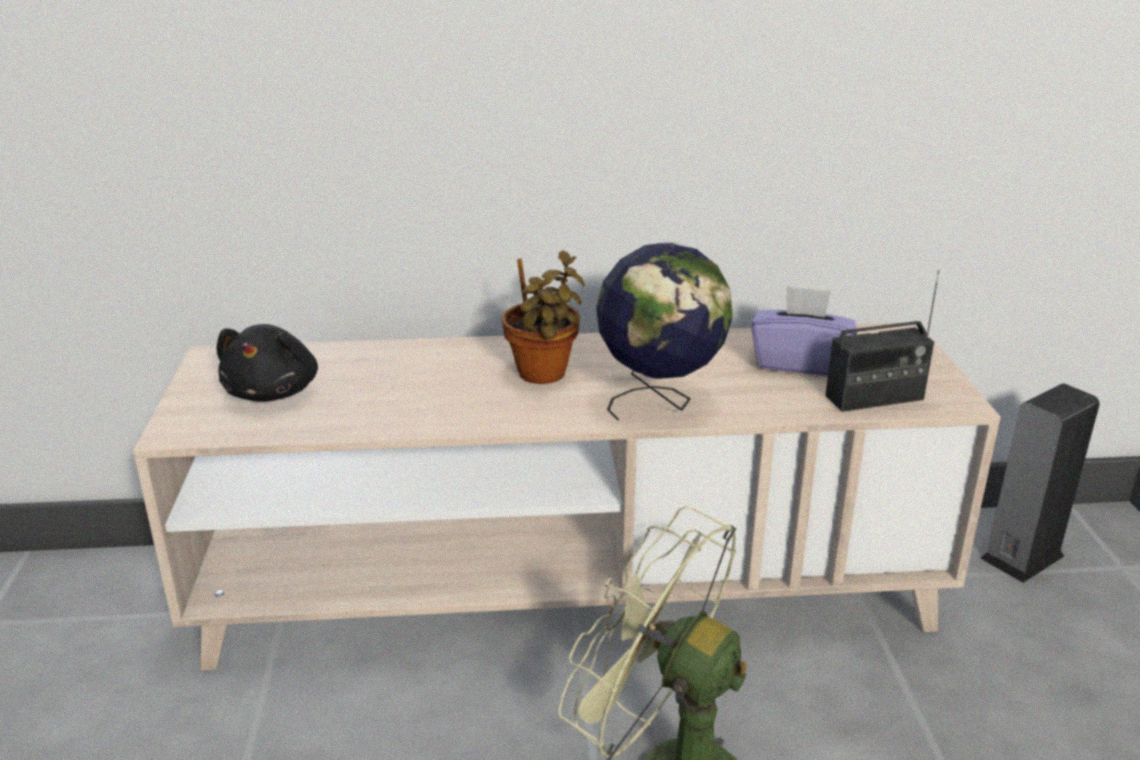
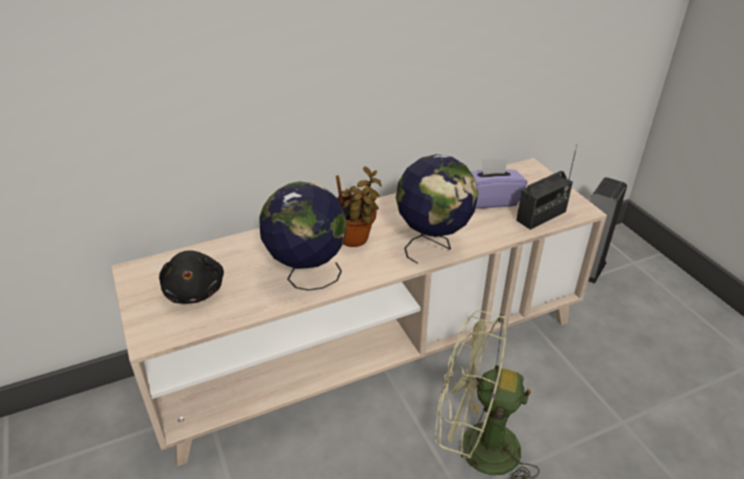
camera: 20 degrees left, 10 degrees up
none -> globe [259,181,347,291]

